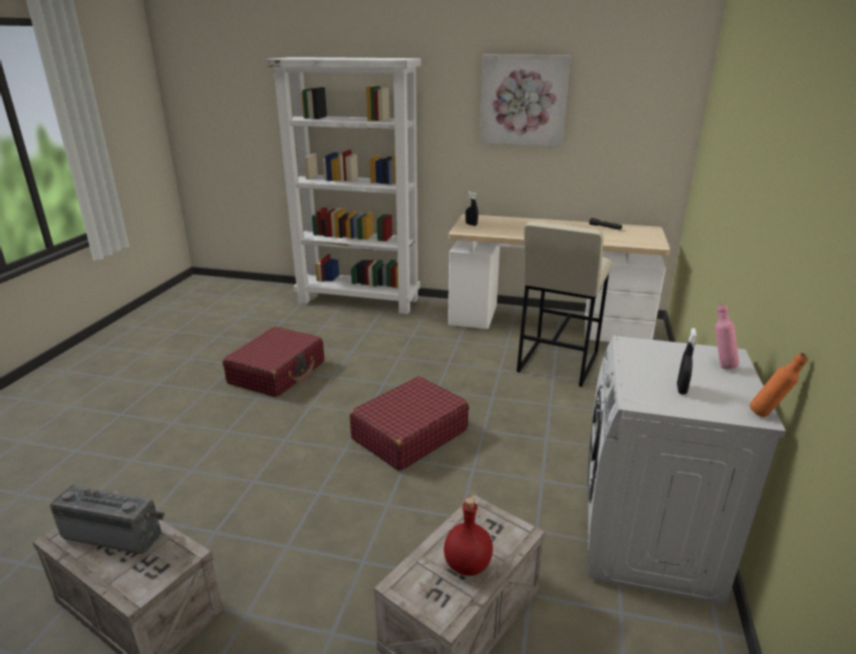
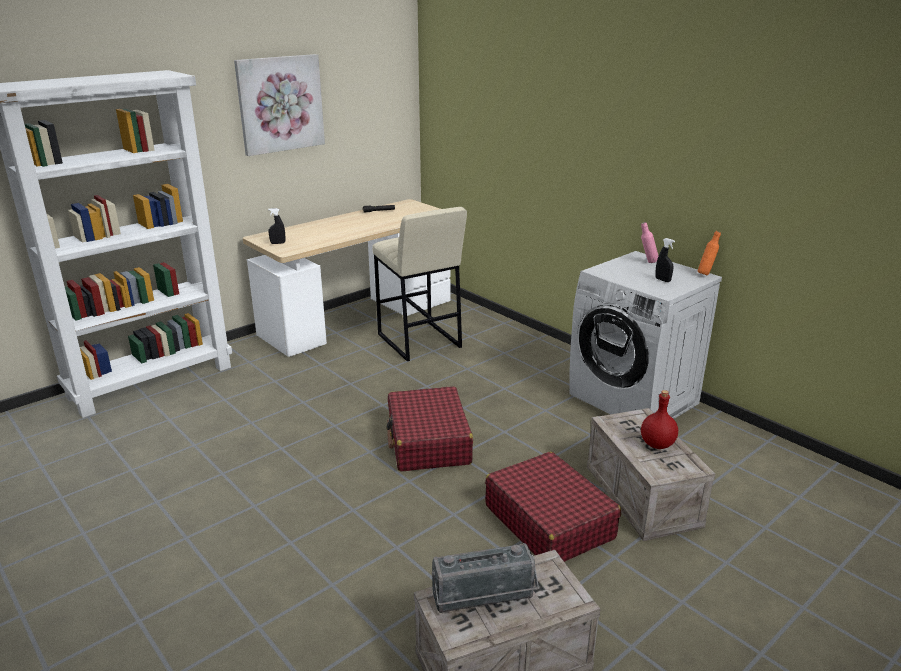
camera: 55 degrees left, 0 degrees up
radio [50,485,165,554] -> radio turned 150 degrees counterclockwise [432,543,539,613]
red suitcase [222,327,324,397] -> red suitcase moved to [485,452,621,562]

